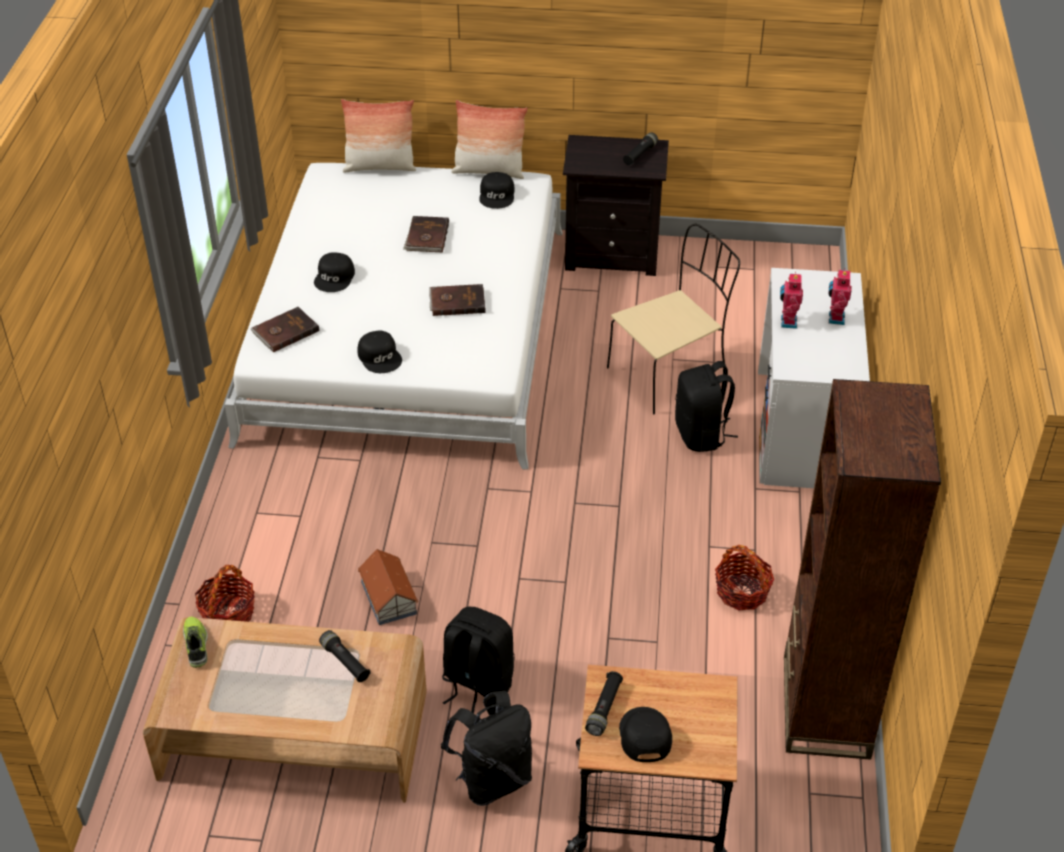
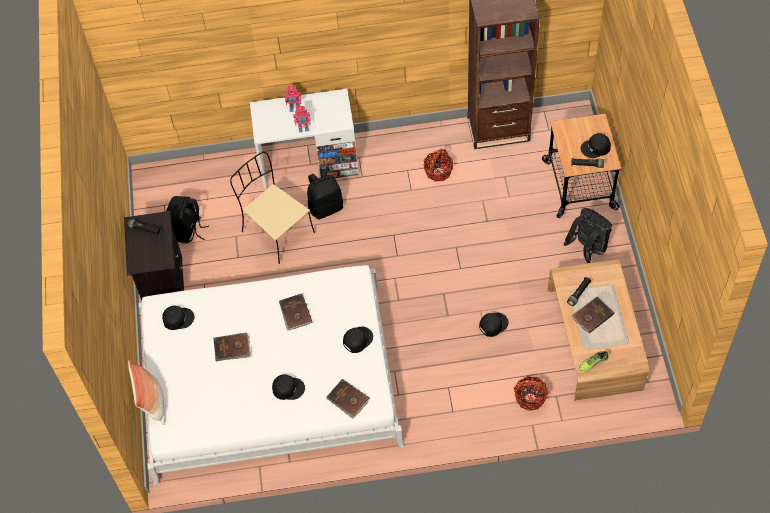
camera: 100 degrees left, 15 degrees up
toy house [358,549,418,625] -> black cap [479,313,508,337]
black backpack [442,607,515,713] -> black backpack moved to [166,196,209,243]
pillow [451,100,528,179] -> none
none -> brown book [571,297,614,334]

